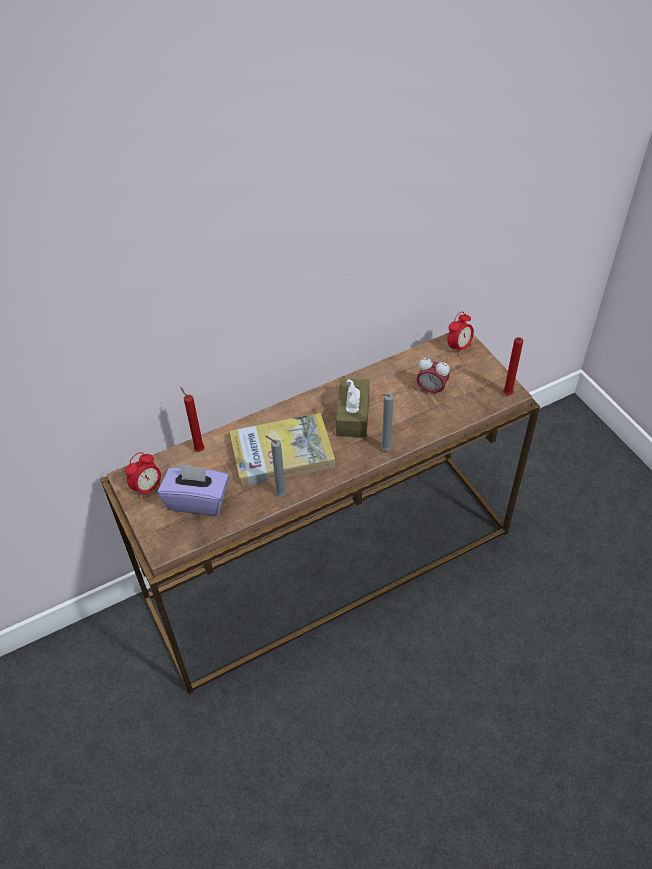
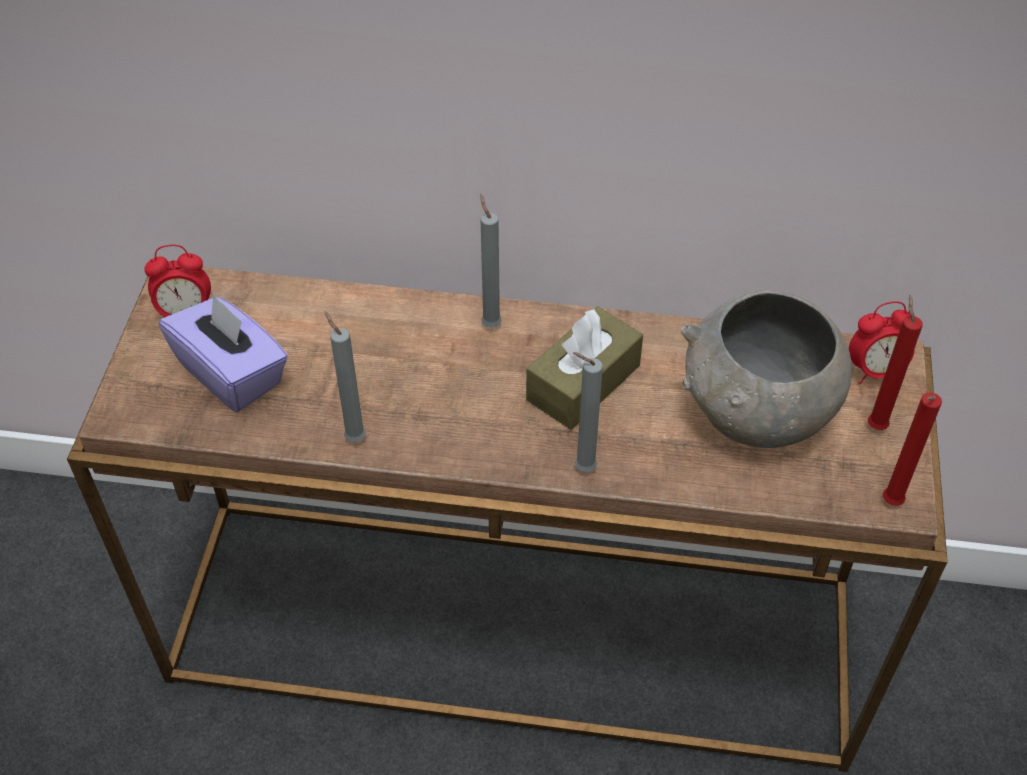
camera: 35 degrees right, 0 degrees up
red candle [180,387,205,452] -> red candle moved to [868,295,923,430]
book [230,413,335,486] -> none
alarm clock [416,357,450,396] -> grey bowl [680,290,852,448]
none -> grey candle [480,194,502,327]

